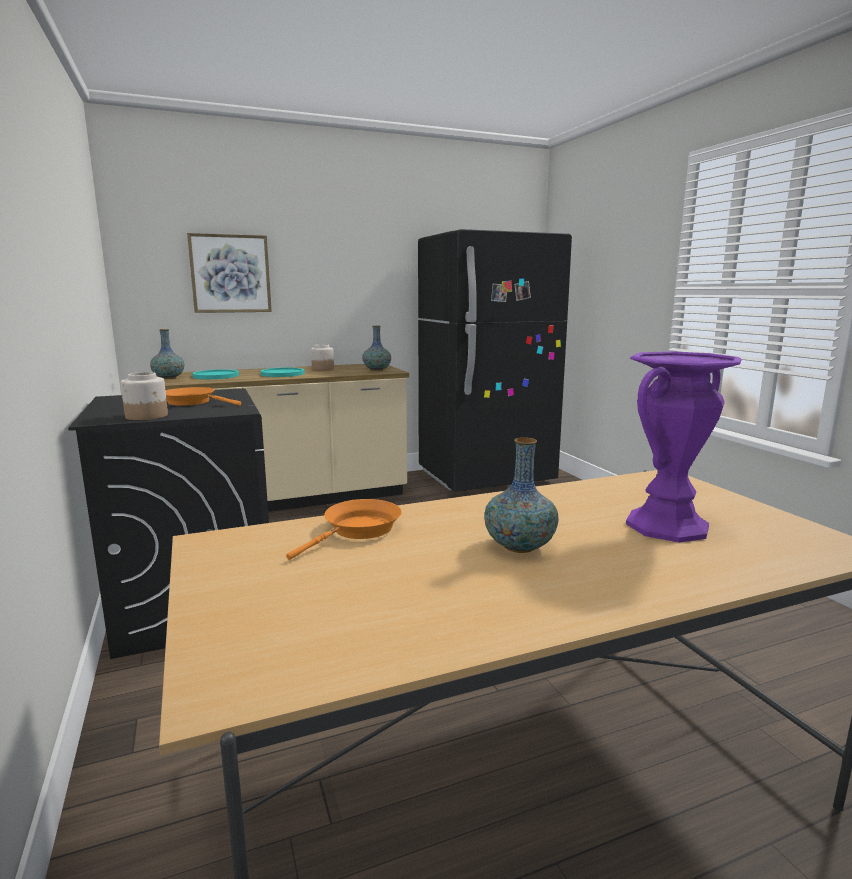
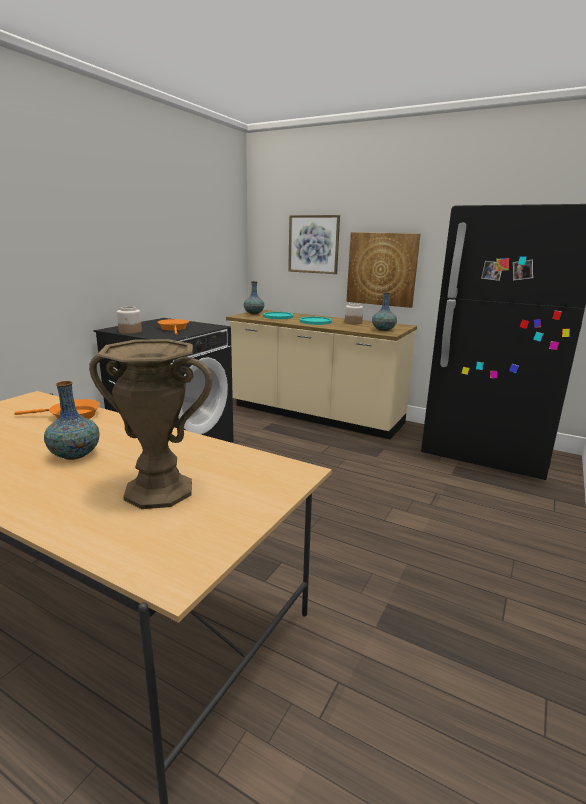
camera: 50 degrees right, 5 degrees up
purple vase [626,351,741,542] -> brown vase [89,339,212,509]
none -> picture [346,232,420,308]

